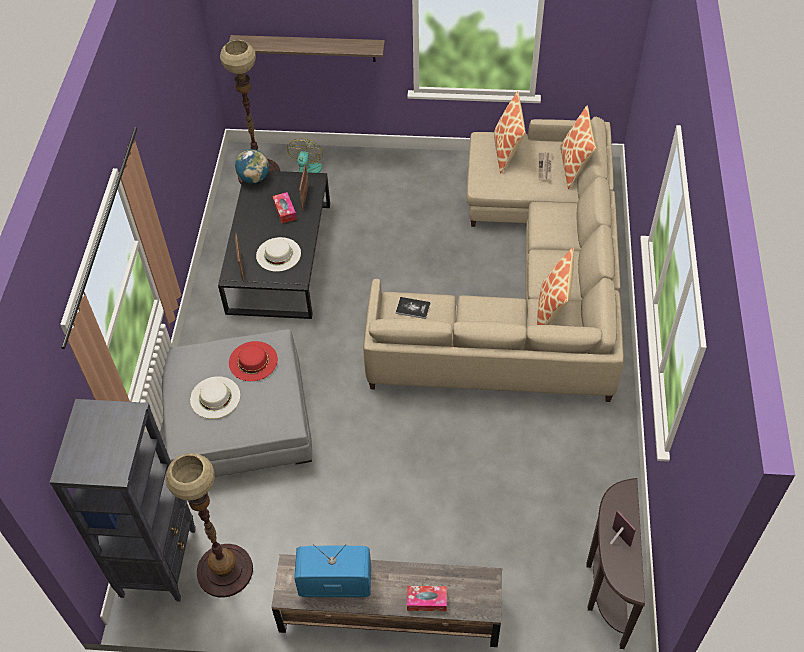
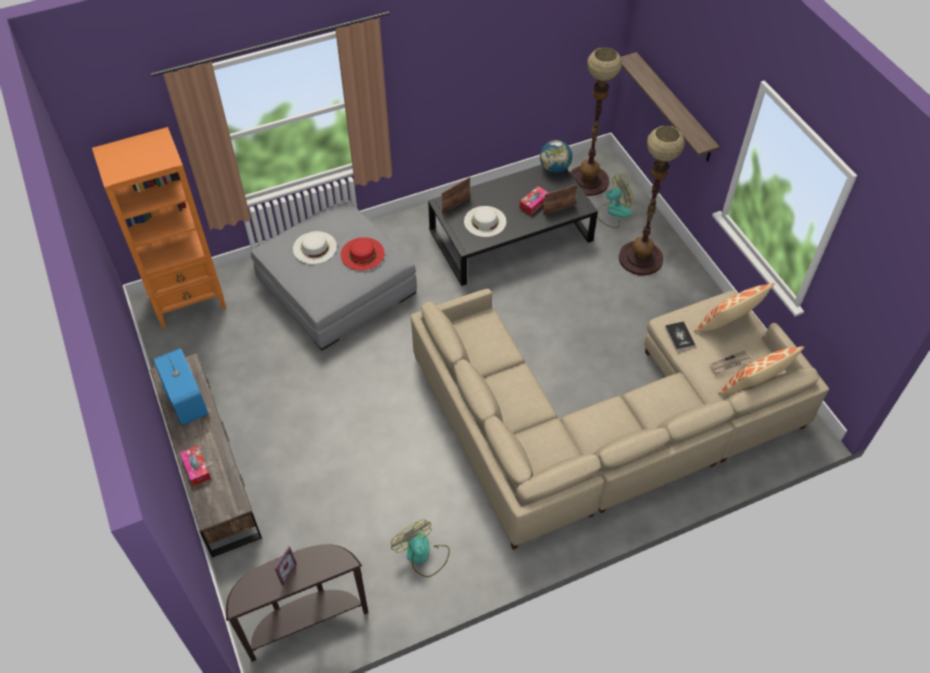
camera: 60 degrees right, 0 degrees up
black bookcase [50,399,196,602] -> orange bookcase [92,127,226,329]
floor lamp [165,453,253,598] -> floor lamp moved to [619,126,685,276]
book [396,297,430,319] -> book moved to [665,321,696,350]
pillow [537,247,574,325] -> none
none -> fan [391,520,450,577]

